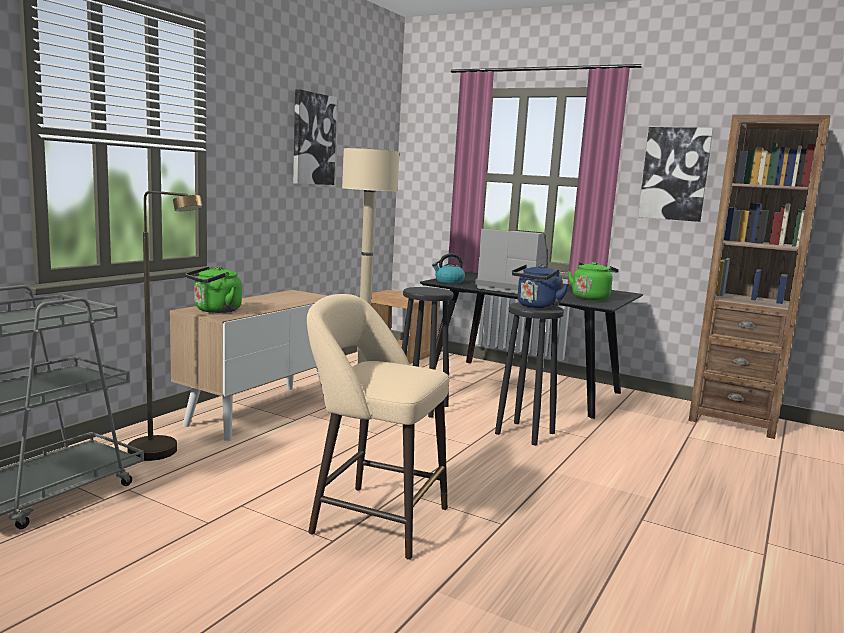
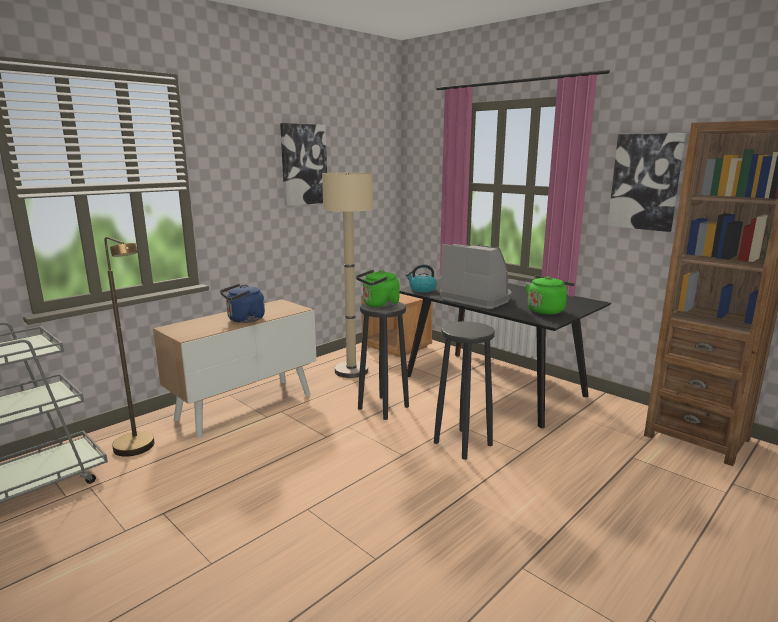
camera: 15 degrees right, 5 degrees up
green kettle [186,266,242,313] -> green kettle moved to [356,270,400,308]
beige stool [307,294,449,560] -> none
blue kettle [512,264,569,309] -> blue kettle moved to [220,284,265,323]

